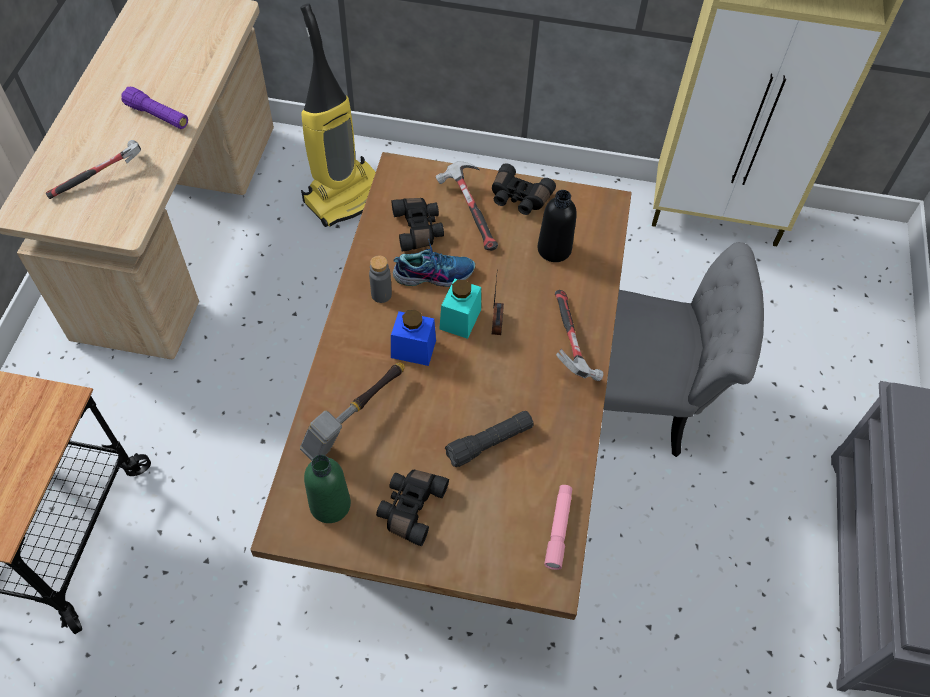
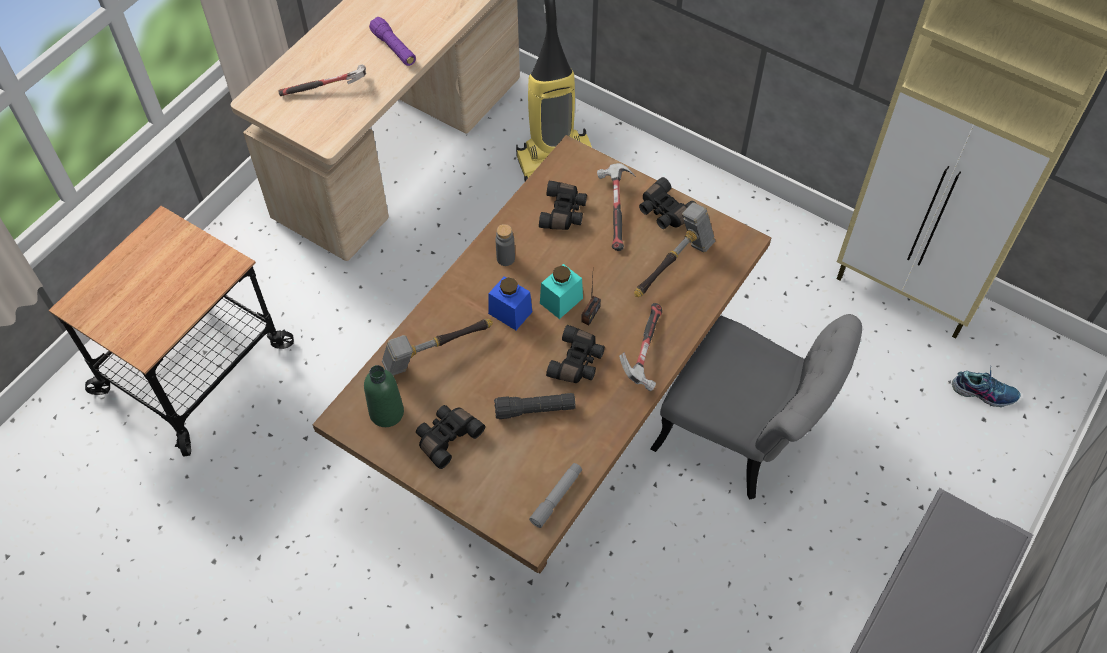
camera: 25 degrees right, 0 degrees up
shoe [393,239,475,287] -> shoe moved to [952,367,1021,407]
black bottle [537,190,577,262] -> hammer [634,202,715,297]
pink flashlight [544,485,572,570] -> grey flashlight [529,463,582,528]
none -> black binoculars [546,325,605,383]

